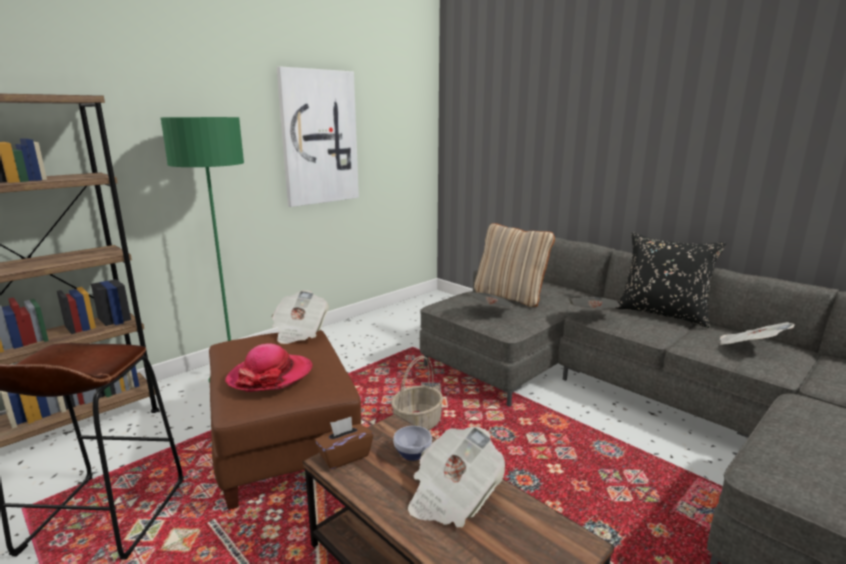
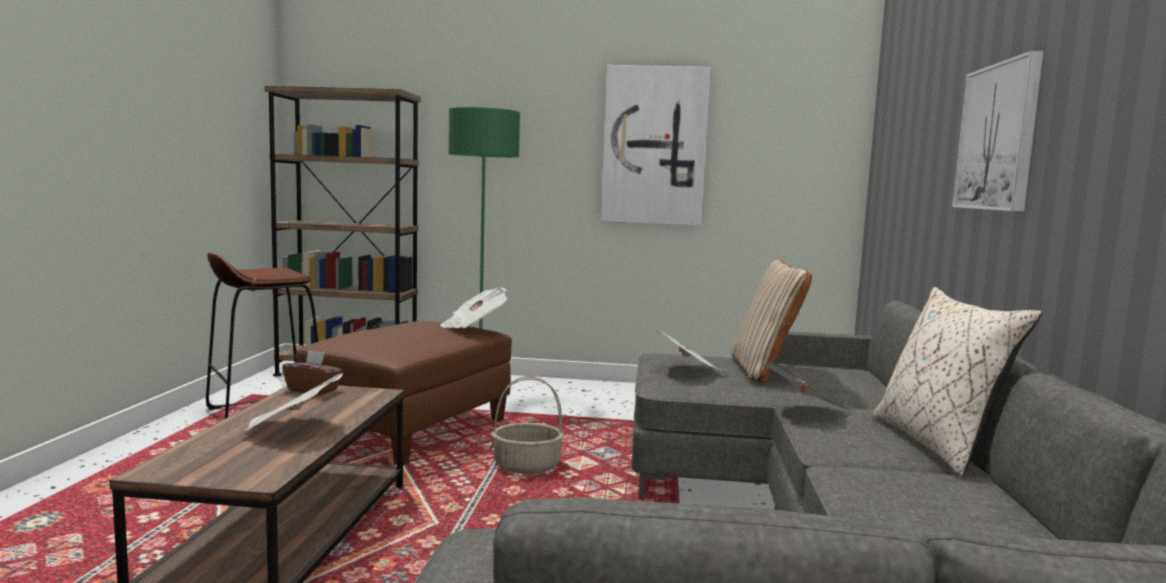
camera: 50 degrees right, 10 degrees down
hat [225,343,313,392] -> none
bowl [393,426,432,461] -> none
black pillow [615,233,726,328] -> beige pillow [873,287,1042,477]
newspaper [720,322,795,345] -> none
none -> picture [952,51,1044,212]

